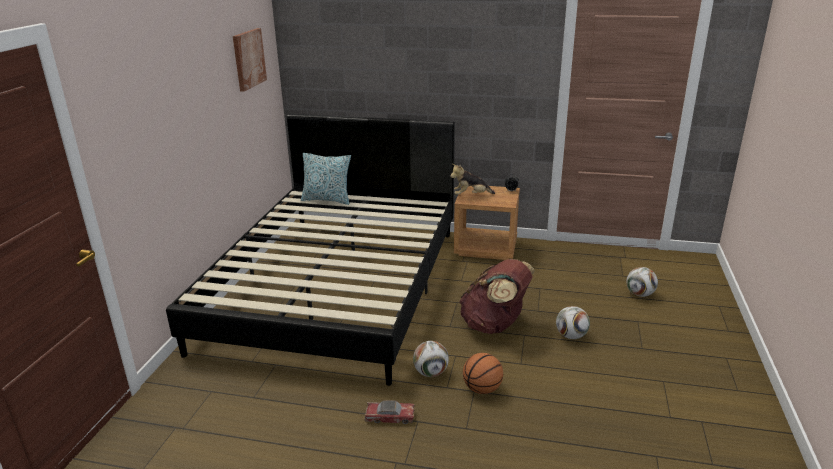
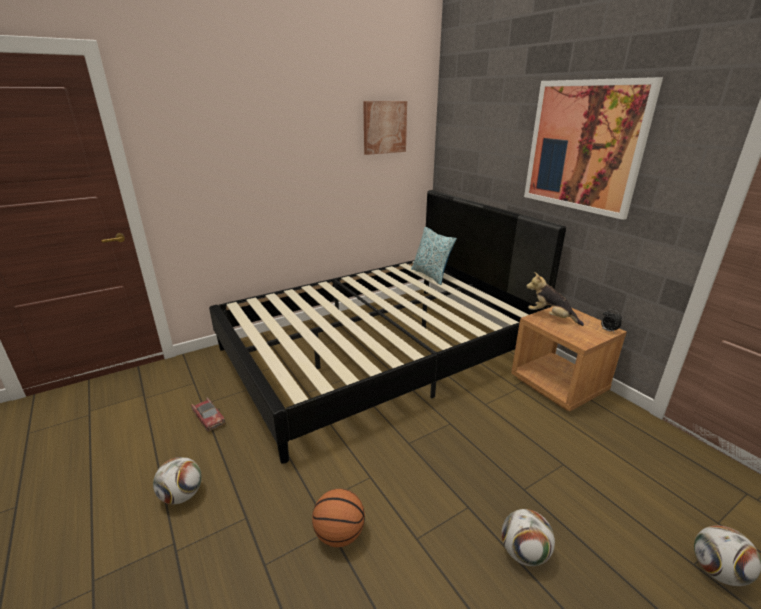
camera: 45 degrees right, 0 degrees up
toy car [364,400,415,424] -> toy car moved to [191,398,225,432]
football [413,341,449,377] -> football moved to [153,457,202,504]
brown backpack [459,259,535,334] -> none
none -> picture [524,77,663,220]

